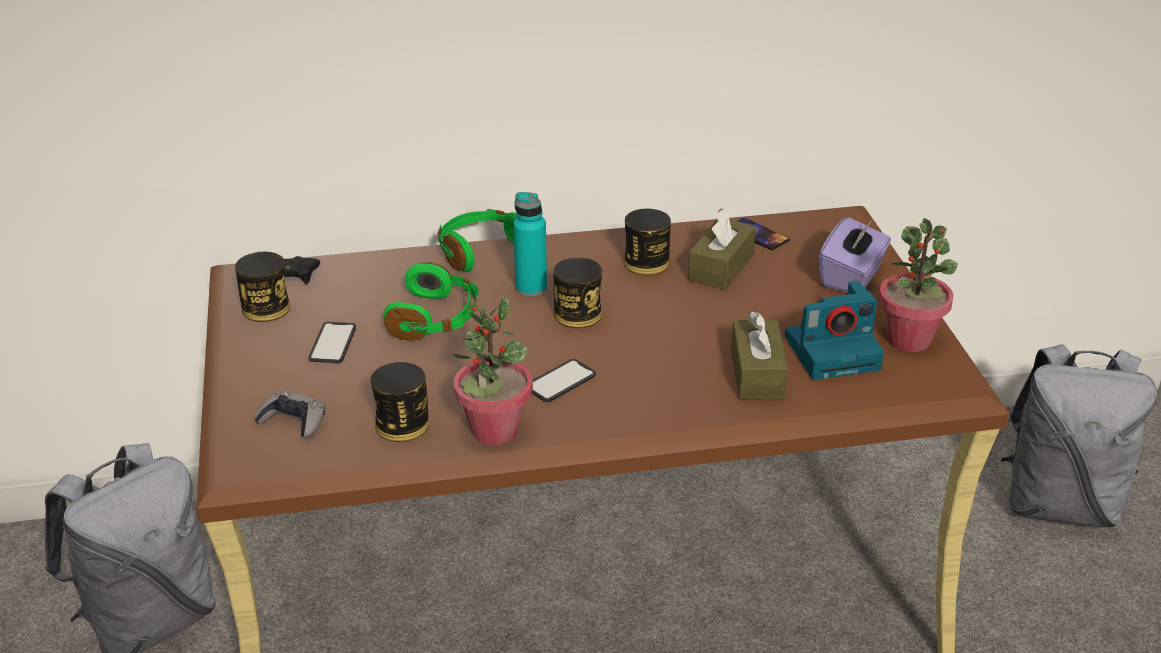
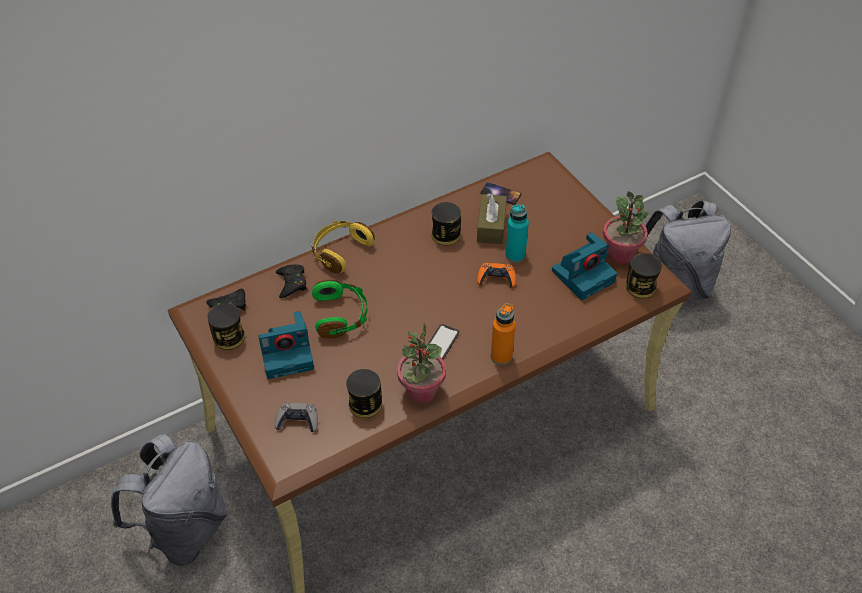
camera: 20 degrees left, 15 degrees up
phone [309,322,356,363] -> camera [258,311,314,379]
green headphones [438,209,517,272] -> yellow headphones [311,221,375,274]
turquoise bottle [513,192,547,297] -> turquoise bottle moved to [506,204,529,262]
can [554,257,602,328] -> can moved to [626,253,662,298]
brown tissue box [731,312,788,399] -> none
purple tissue box [819,217,891,293] -> none
none -> black game controller [276,264,307,298]
none -> orange game controller [477,263,516,288]
none -> orange bottle [491,303,516,365]

